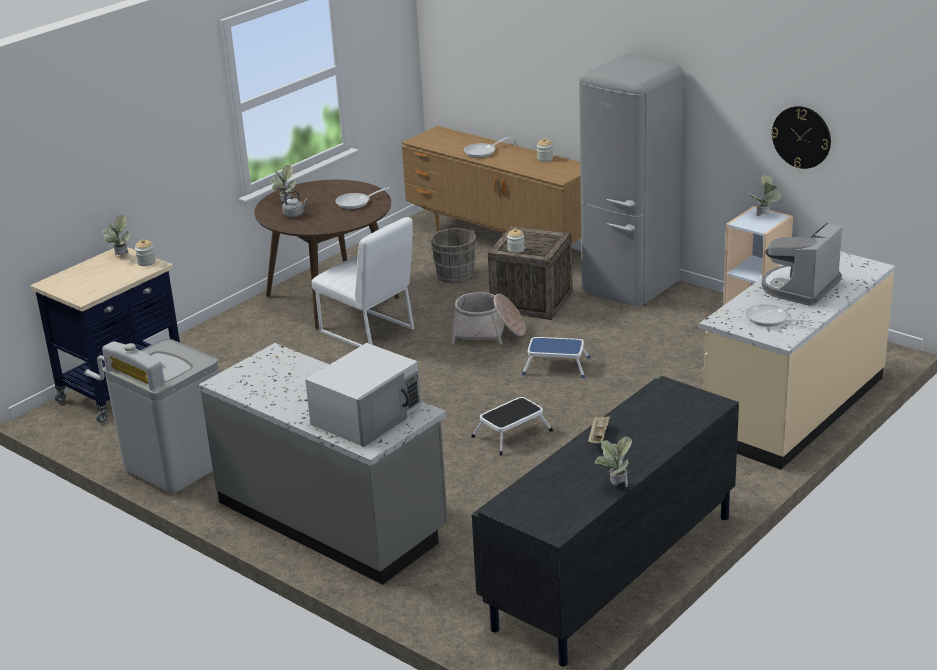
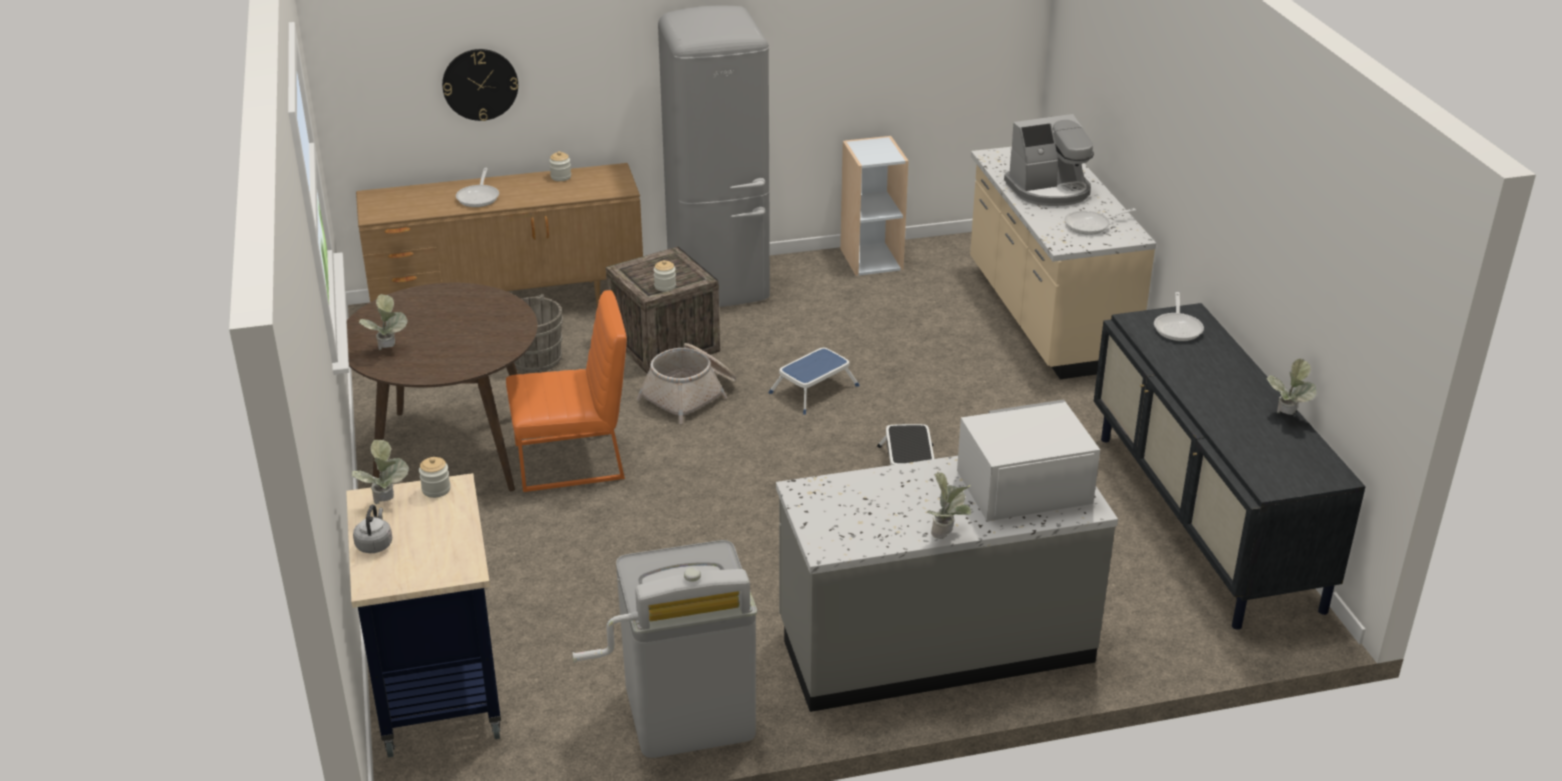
camera: 55 degrees left, 5 degrees up
grey kettle [282,191,308,218] -> grey kettle moved to [353,505,392,553]
white microwave [305,343,421,447] -> white microwave turned 90 degrees counterclockwise [957,400,1100,521]
white chair [312,217,414,347] -> orange chair [506,290,627,492]
frying pan [335,187,390,209] -> frying pan moved to [1154,292,1204,341]
beige tray [588,416,610,444] -> none
potted plant [748,175,782,216] -> potted plant moved to [927,472,971,539]
coffee machine [762,222,843,306] -> coffee machine turned 90 degrees counterclockwise [1004,114,1094,206]
wall clock [771,106,831,169] -> wall clock moved to [442,49,518,121]

